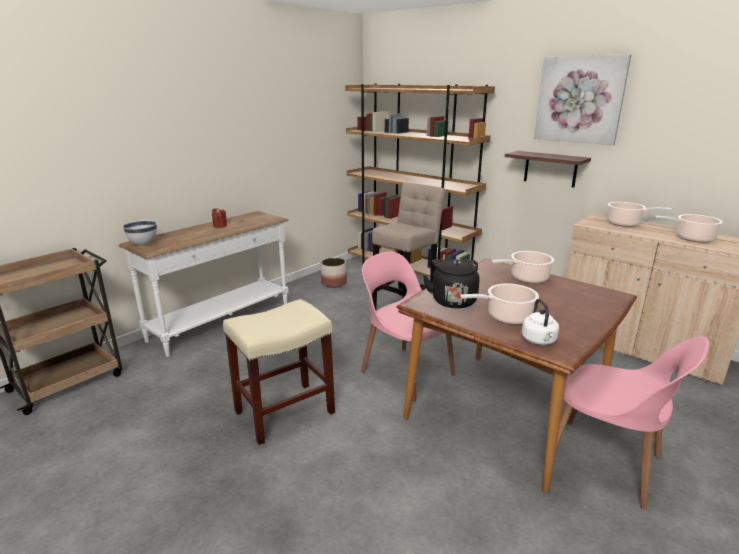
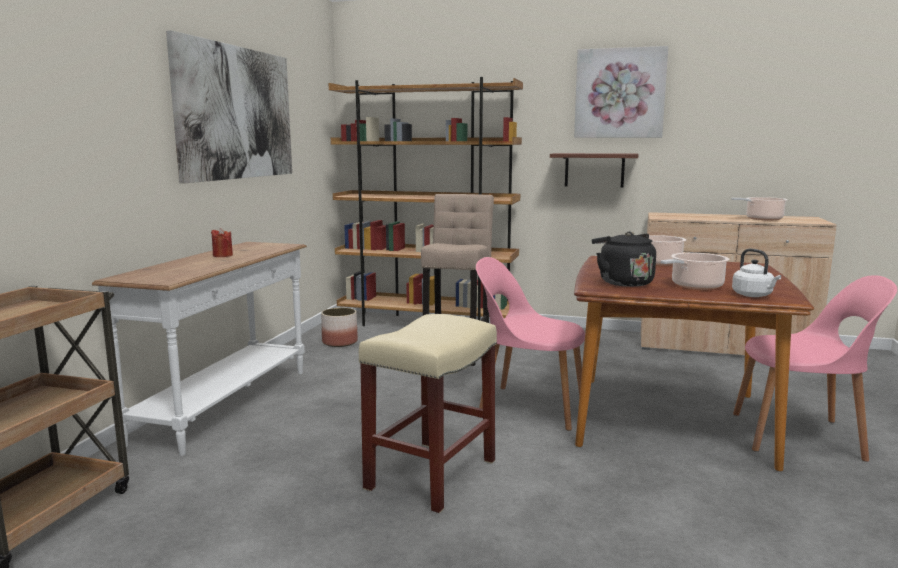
camera: 25 degrees left, 10 degrees down
white bowl [123,220,157,246] -> none
cooking pot [607,202,672,227] -> none
none -> picture [166,30,292,183]

